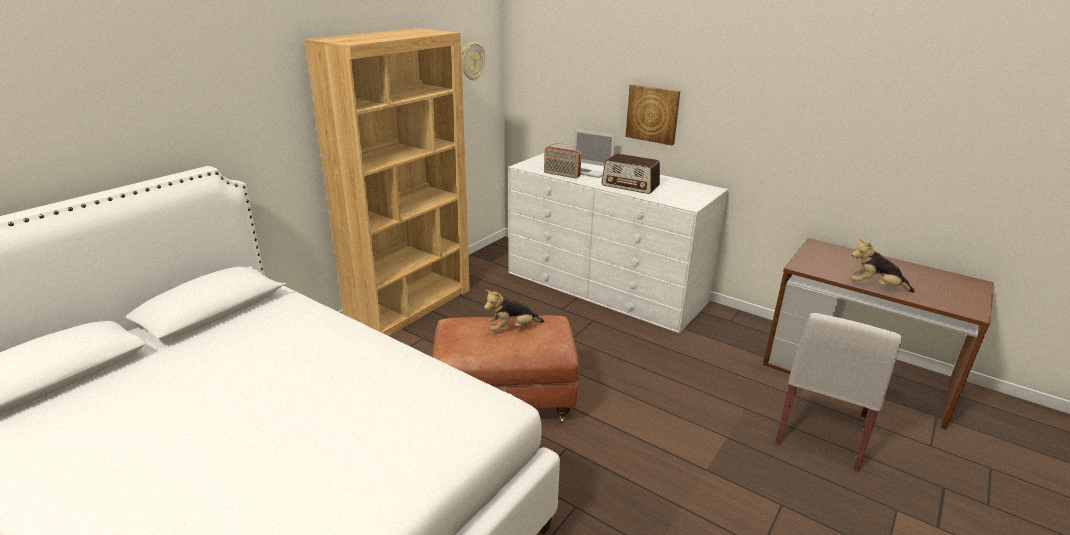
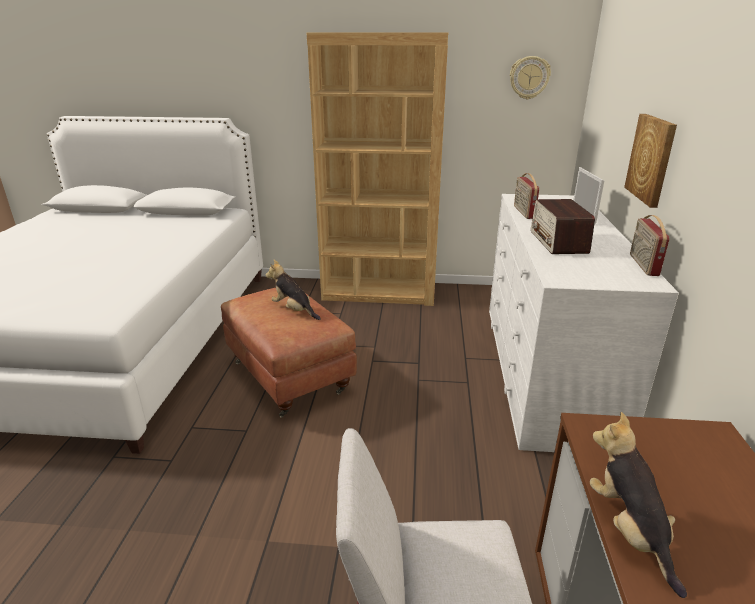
camera: 60 degrees right, 0 degrees up
none -> radio [630,215,670,276]

